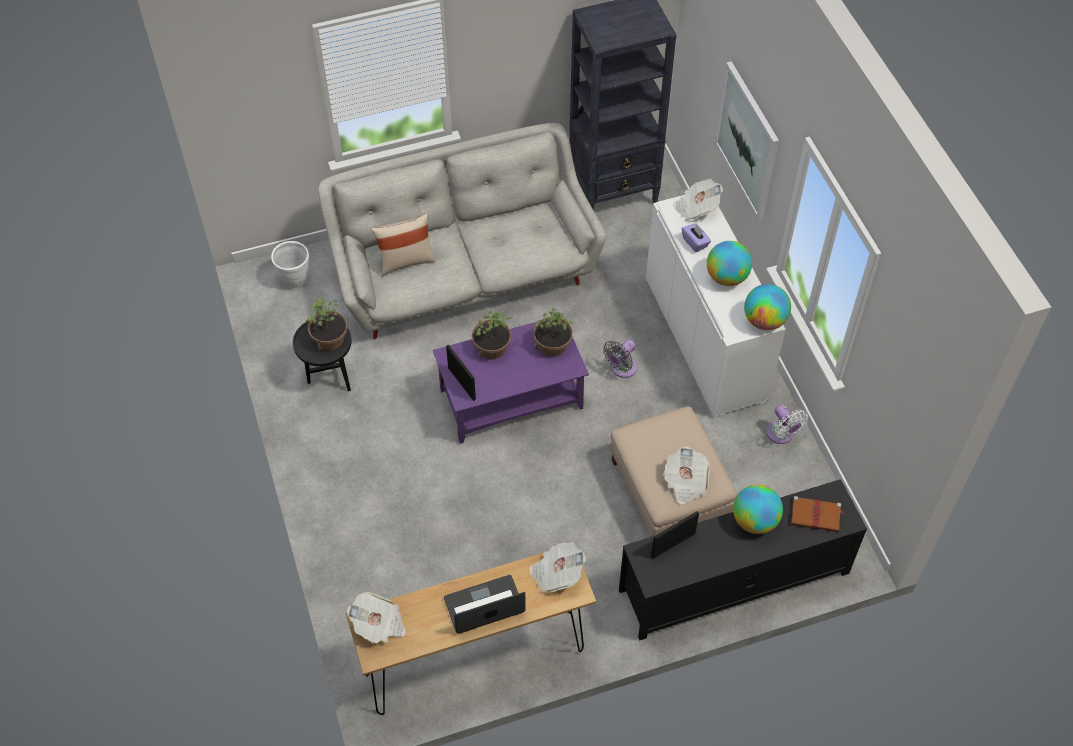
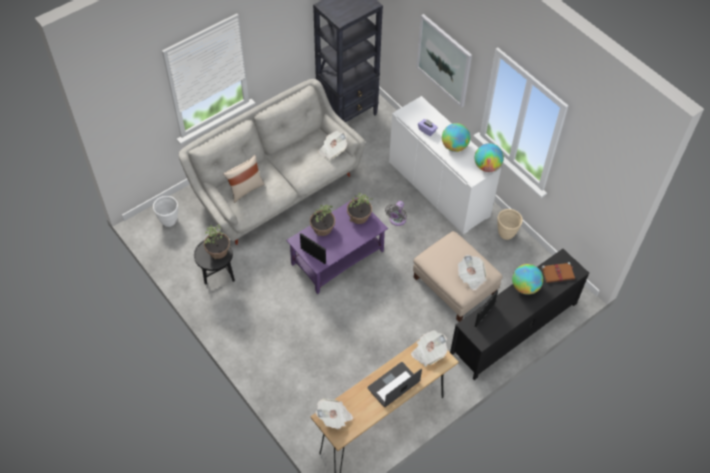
camera: 20 degrees left, 0 degrees up
newspaper [673,179,723,221] -> newspaper moved to [318,131,347,160]
white fan [766,404,808,444] -> beige planter [497,209,523,240]

